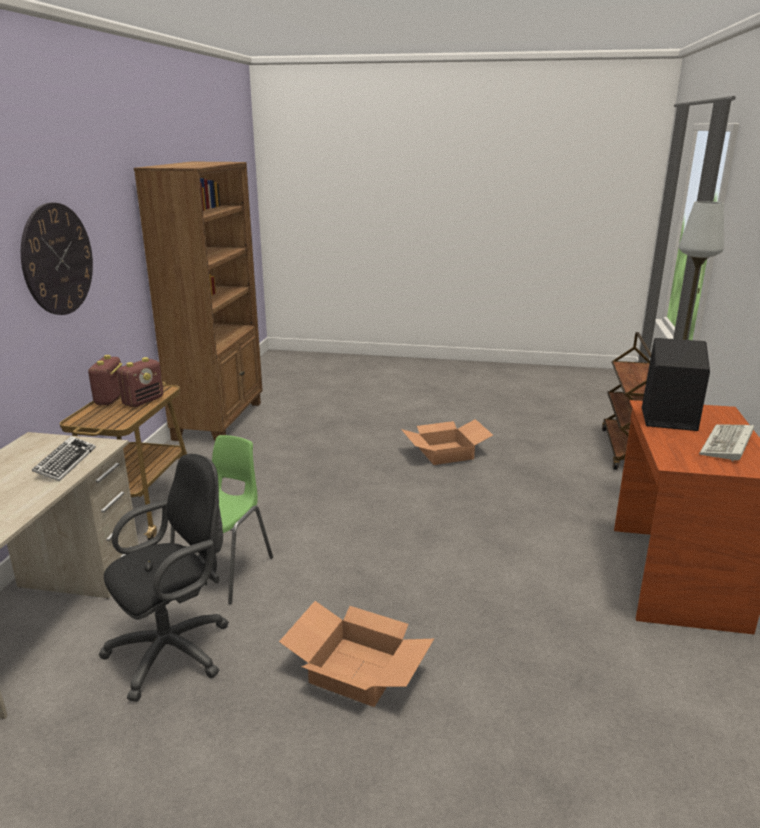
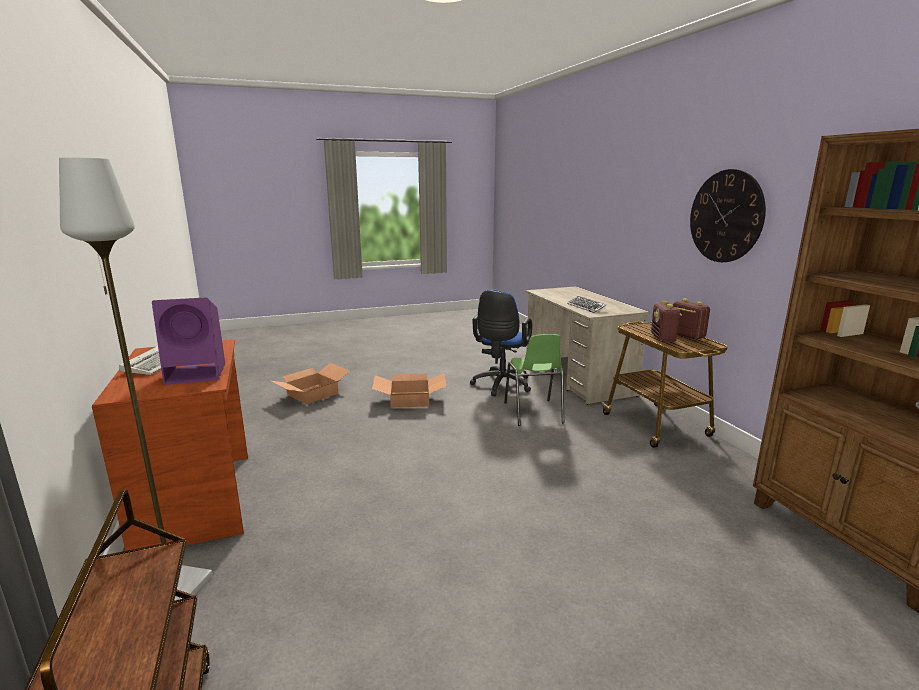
camera: 150 degrees right, 5 degrees down
black office chair [99,454,229,702] -> blue office chair [470,289,532,396]
cardboard box [401,419,493,465] -> cardboard box moved to [271,363,350,405]
black speaker [642,338,710,431] -> purple speaker [152,298,225,385]

